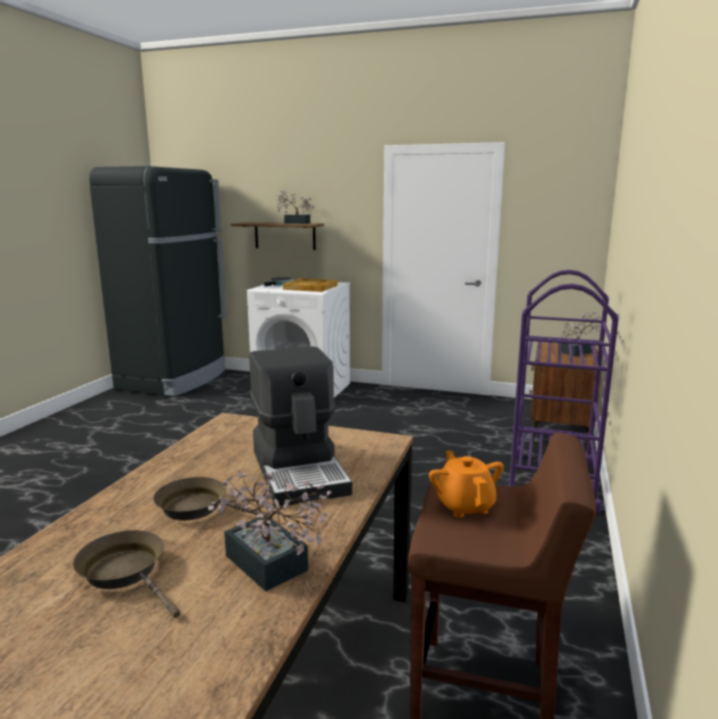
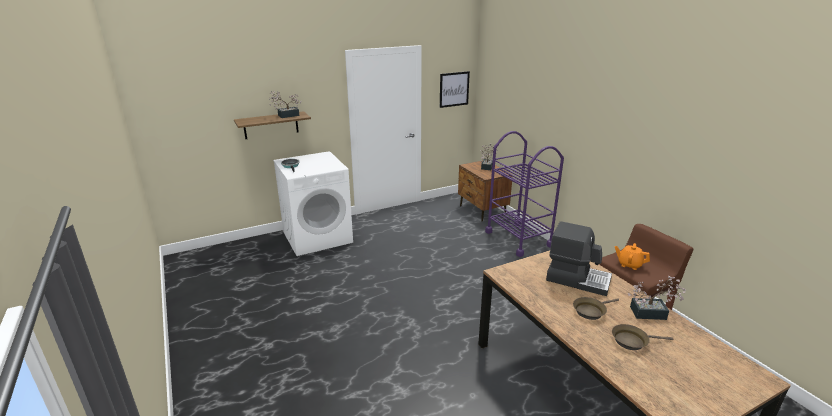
camera: 45 degrees left, 10 degrees up
black fridge [89,166,227,397] -> none
beige tray [283,278,338,292] -> none
none -> picture [440,71,470,108]

